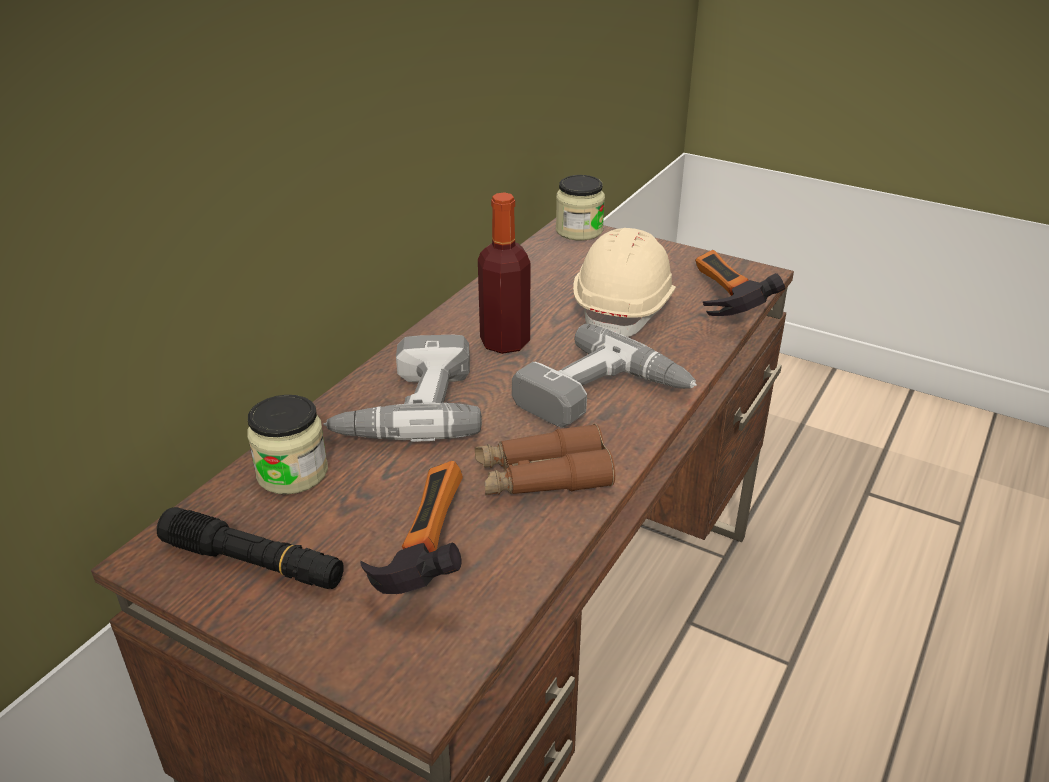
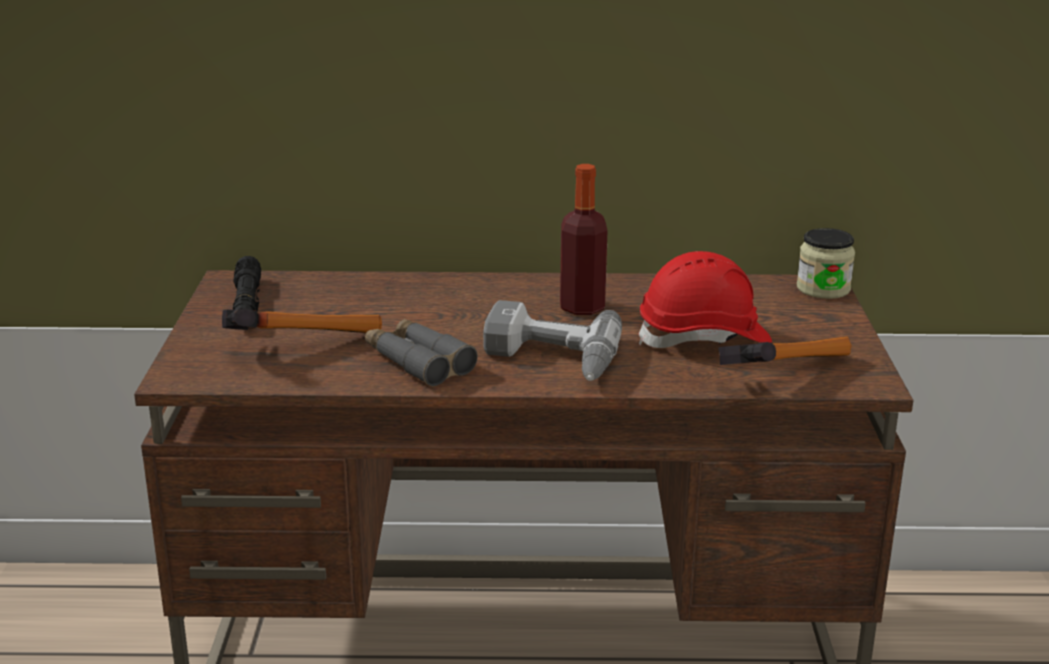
camera: 60 degrees right, 10 degrees down
jar [247,395,328,495] -> none
power drill [323,335,482,442] -> none
brown binoculars [475,424,615,495] -> grey binoculars [365,319,478,386]
beige hard hat [573,228,676,337] -> red hard hat [638,251,772,348]

